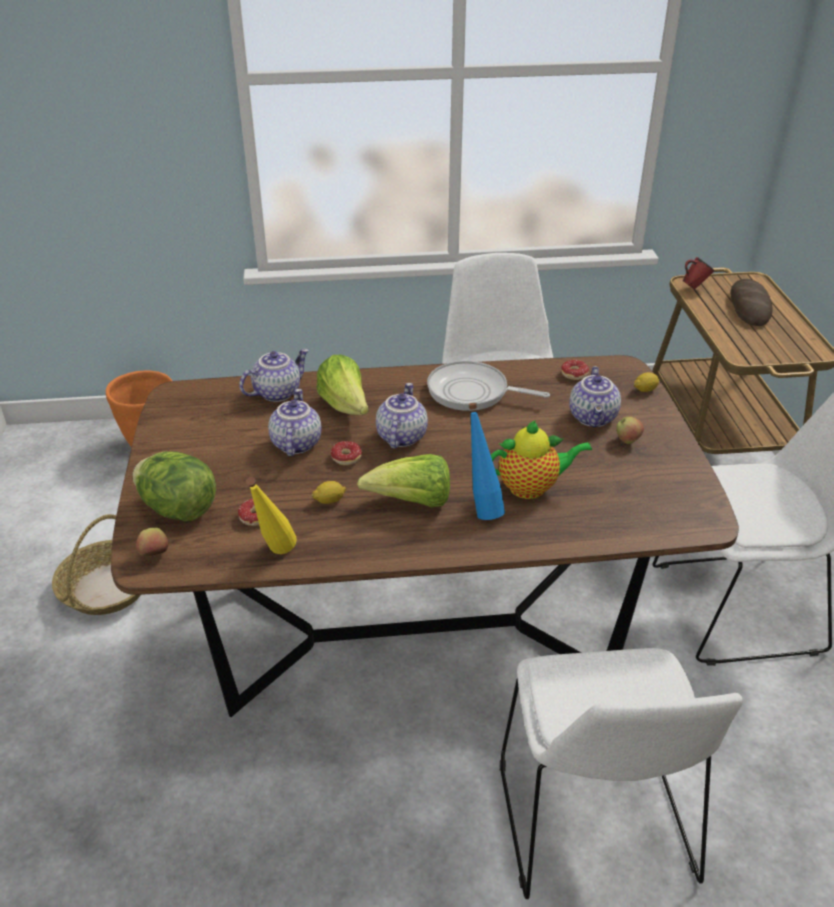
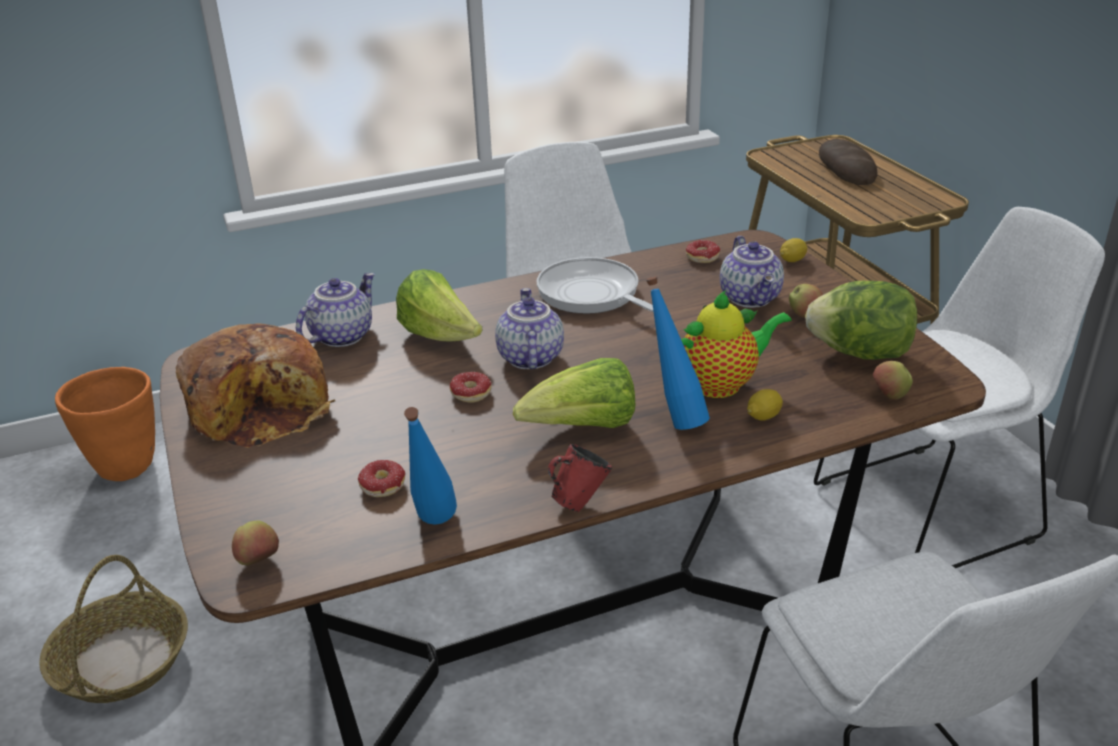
camera: 15 degrees left, 5 degrees down
lettuce [133,451,216,522] -> lettuce moved to [805,281,917,360]
yellow bottle [246,477,297,554] -> blue bottle [404,407,457,525]
teapot [268,389,322,456] -> none
lemon [312,481,347,504] -> lemon moved to [747,389,783,421]
frying pan [427,361,550,411] -> frying pan turned 45 degrees clockwise [537,257,654,314]
red mug [683,257,714,289] -> red mug moved to [548,444,612,512]
none -> bread [176,324,336,448]
none -> apple [873,361,913,400]

